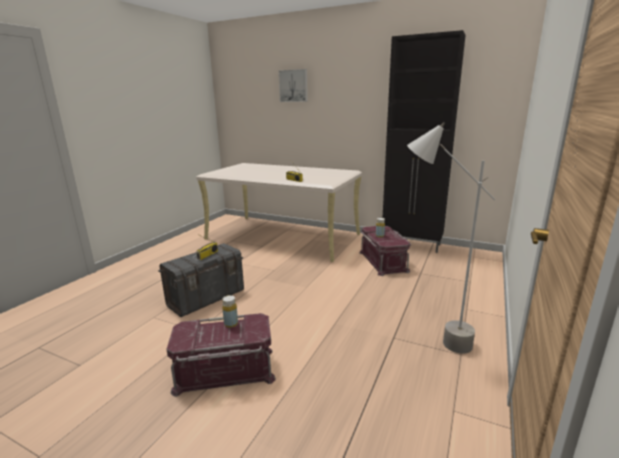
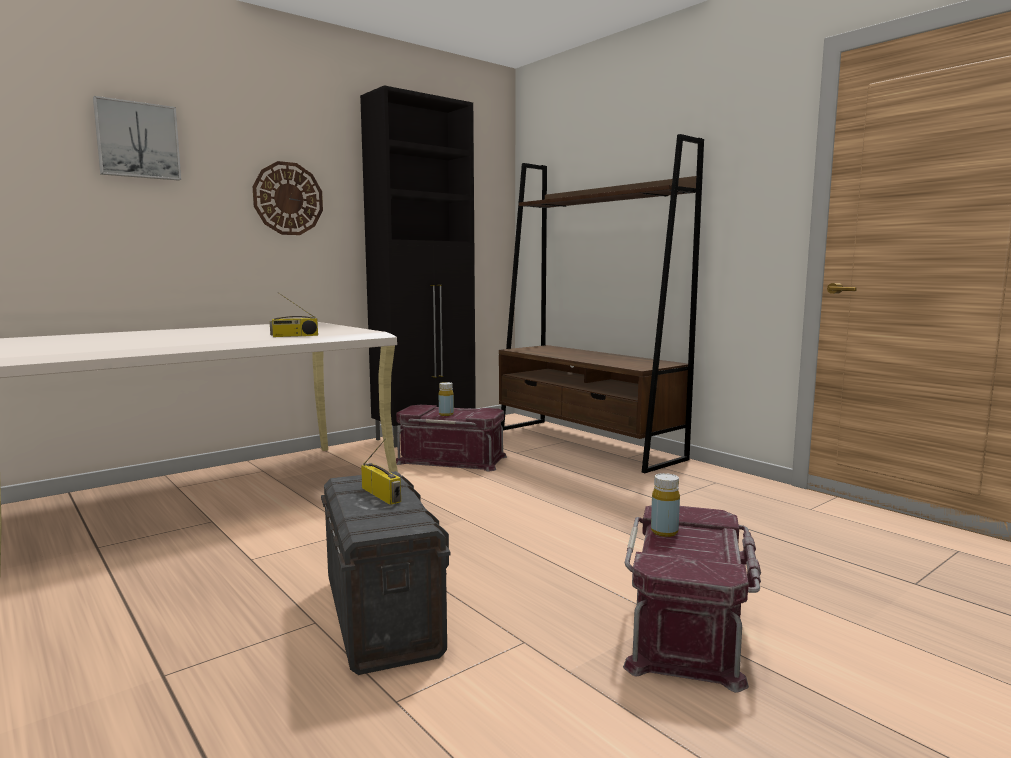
camera: 65 degrees left, 10 degrees down
grey floor lamp [407,122,495,354] -> none
none -> wall clock [253,161,323,235]
none -> brown bookcase [499,134,704,473]

